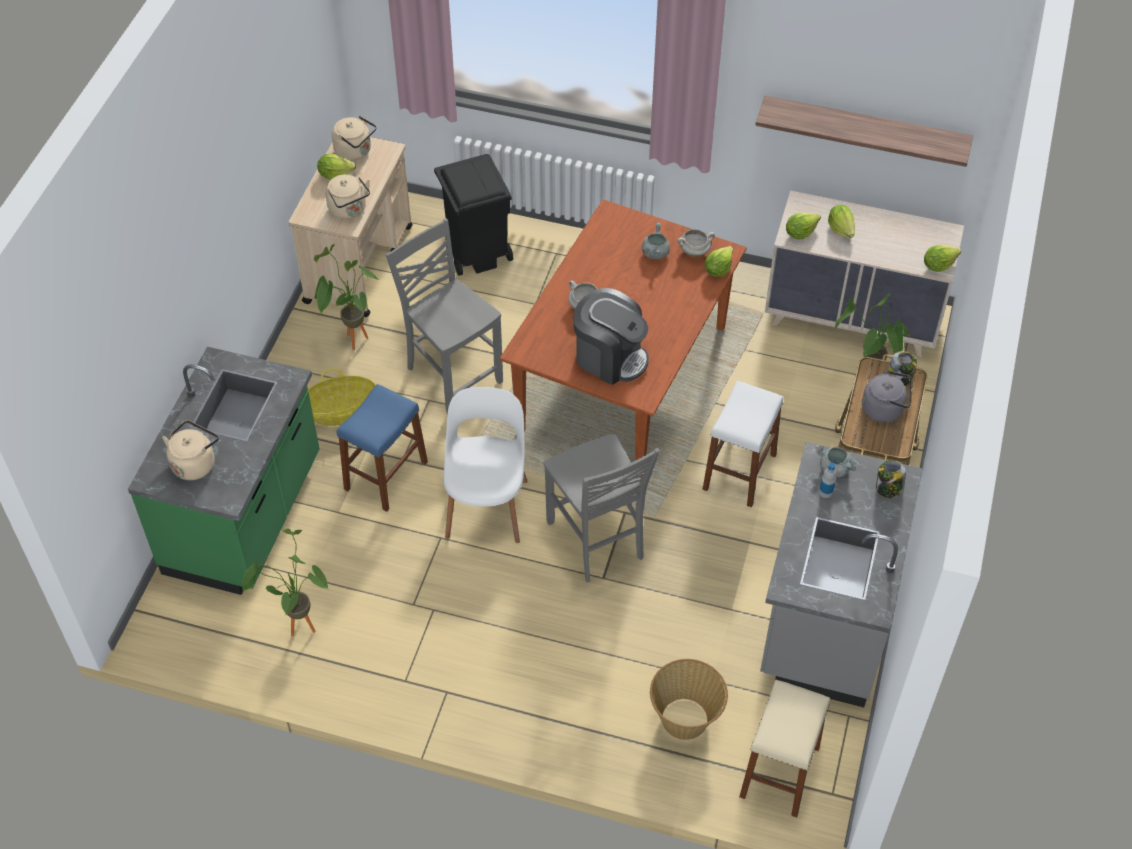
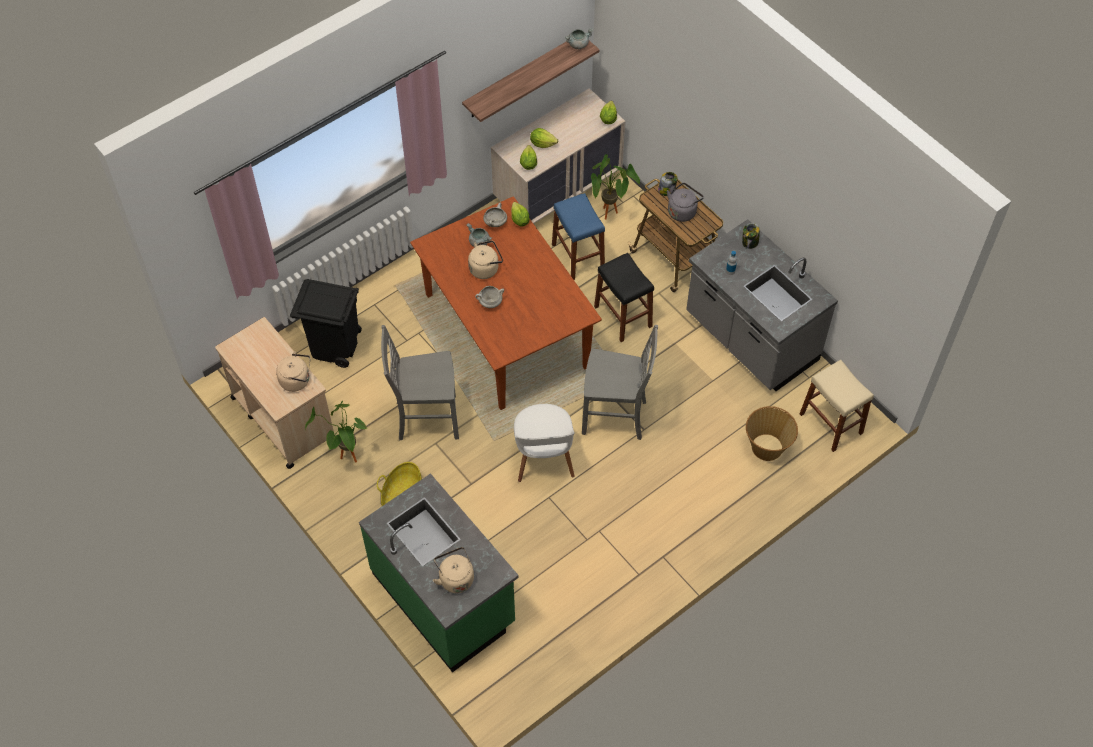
camera: 55 degrees left, 5 degrees up
potted plant [242,529,329,637] -> none
lettuce [317,154,356,180] -> none
beige kettle [332,116,376,161] -> beige kettle moved to [468,240,503,279]
blue stool [337,384,428,512] -> blue stool moved to [552,193,605,280]
white chair [443,387,527,543] -> white chair turned 135 degrees counterclockwise [514,404,575,482]
coffee machine [574,288,649,385] -> none
white stool [702,381,783,507] -> black stool [594,253,654,342]
grey cooking pot [815,444,860,477] -> grey cooking pot moved to [565,28,593,49]

